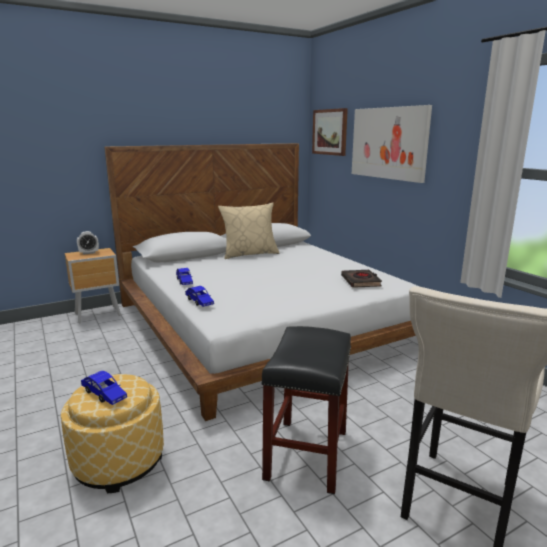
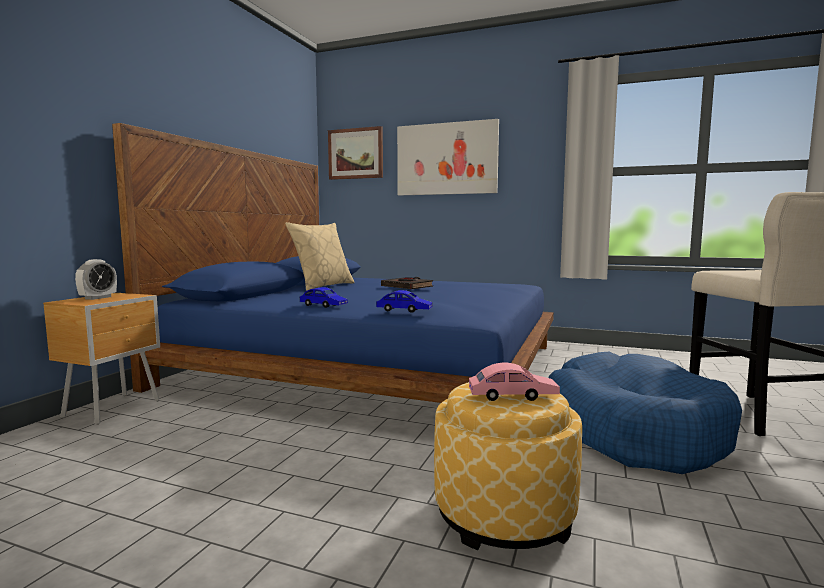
camera: 40 degrees left, 10 degrees down
blue toy car [81,371,127,405] -> pink toy car [469,363,560,401]
white bed [104,143,419,421] -> blue bed [112,123,554,403]
black stool [261,326,351,494] -> blue dog bed [549,352,742,474]
black book [341,270,382,288] -> black book moved to [381,277,433,289]

